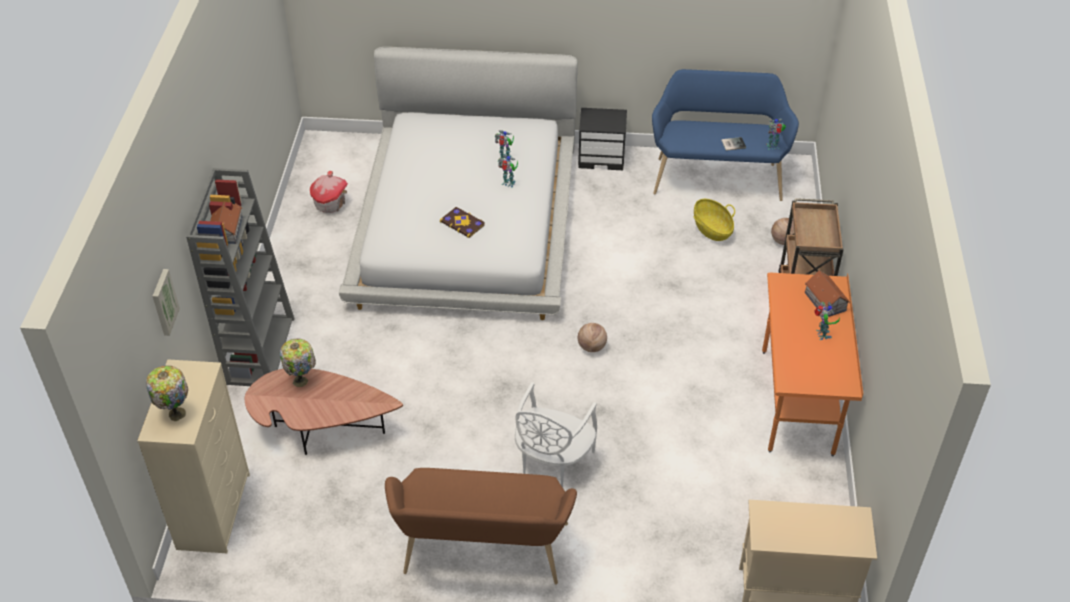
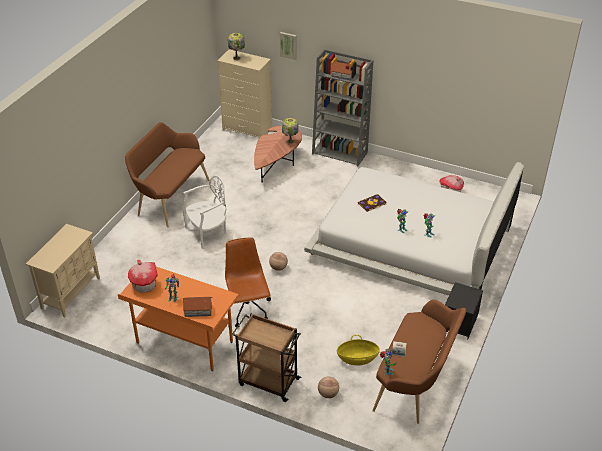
camera: 110 degrees right, 5 degrees down
white chair [515,382,597,487] -> white chair turned 105 degrees clockwise [183,175,227,248]
blue bench [652,69,799,201] -> brown bench [372,300,466,424]
none -> toy house [128,260,158,293]
none -> brown office chair [225,238,271,327]

